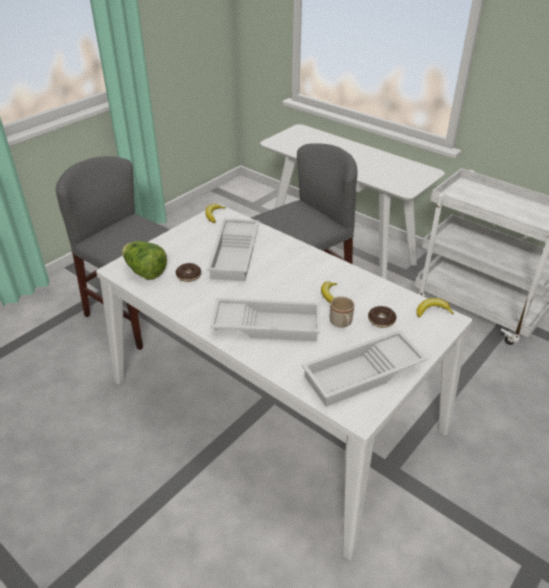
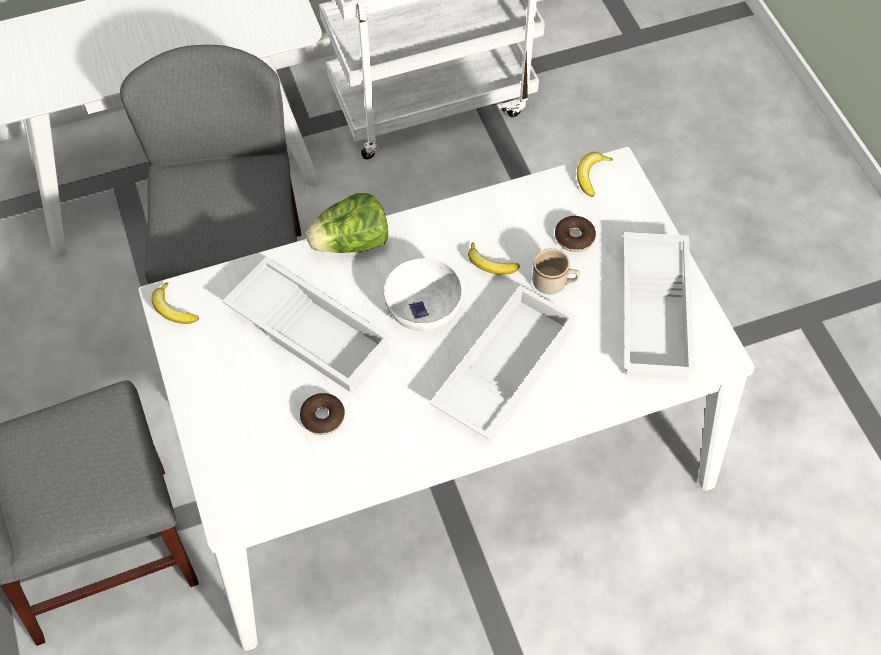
camera: 60 degrees left, 20 degrees up
lettuce [122,241,167,280] -> lettuce moved to [306,193,388,253]
none -> white bowl [384,258,462,331]

